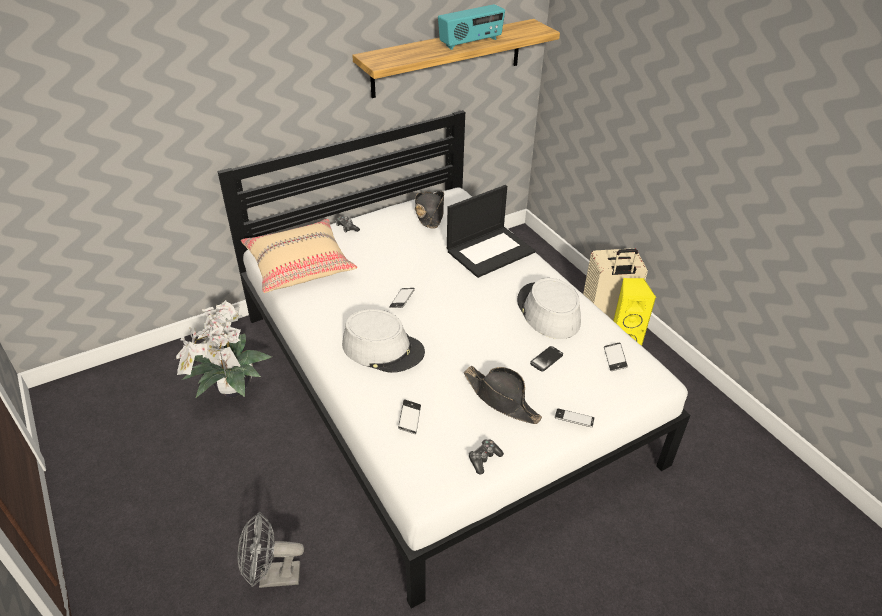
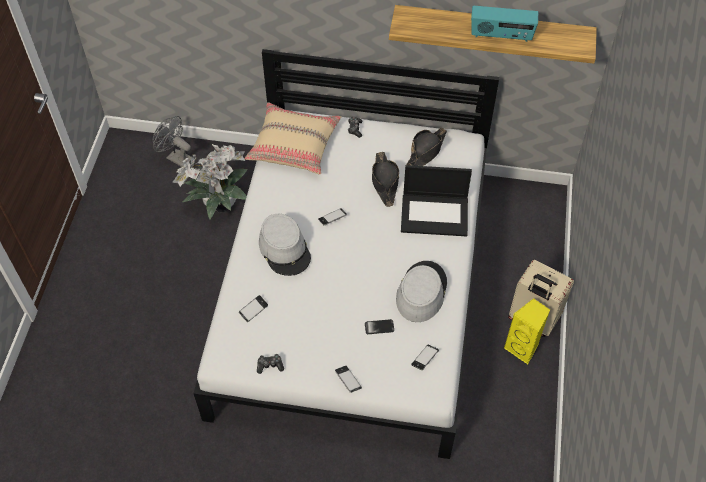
camera: 40 degrees right, 15 degrees up
grey fan [237,512,304,588] -> grey fan moved to [153,116,192,167]
black hat [464,366,542,424] -> black hat moved to [372,152,399,207]

